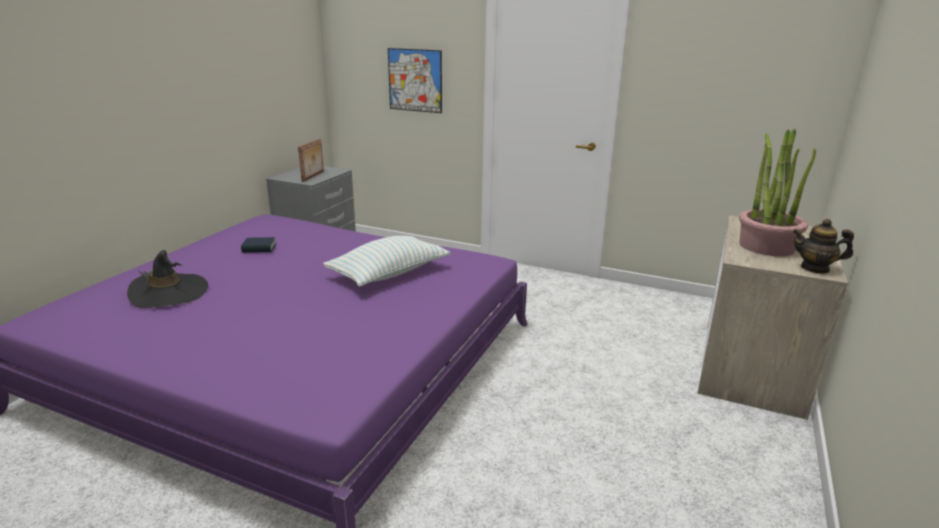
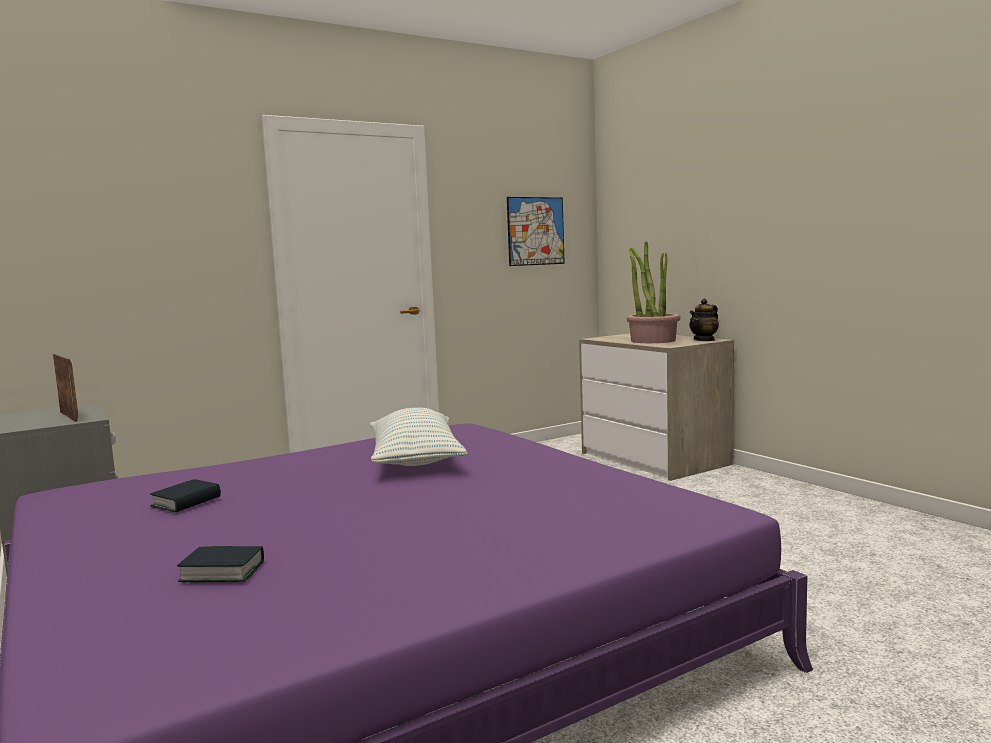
camera: 55 degrees left, 15 degrees down
black hat [127,250,208,308] -> book [177,546,264,582]
picture [388,48,442,113] -> picture moved to [507,197,565,266]

